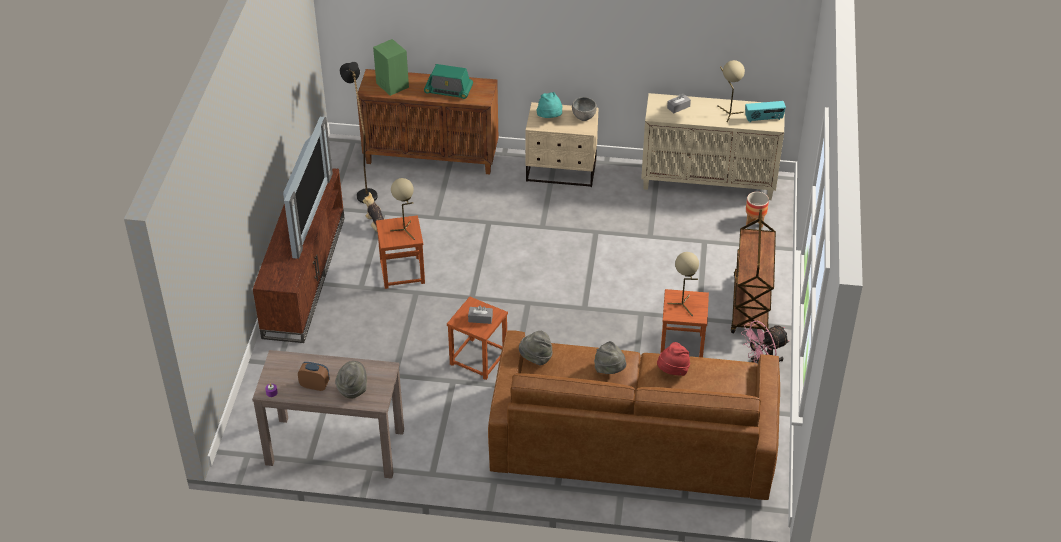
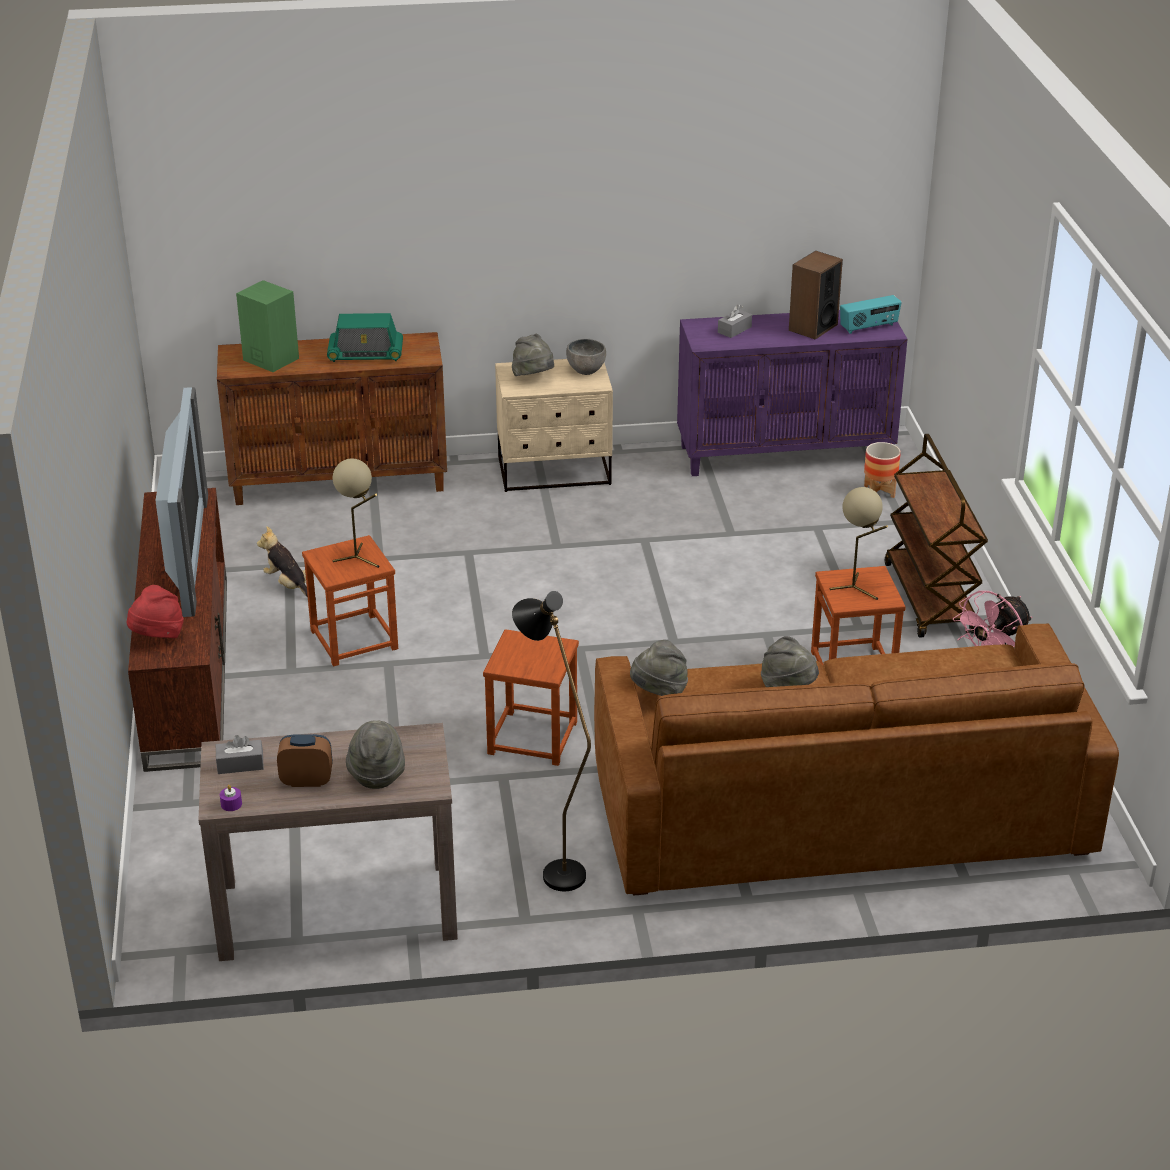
camera: 15 degrees left, 10 degrees down
black floor lamp [340,62,377,203] -> black floor lamp moved to [512,591,591,891]
grey tissue box [468,306,493,324] -> grey tissue box moved to [216,735,264,774]
turquoise hat [537,92,562,118] -> grey hat [512,334,554,376]
beige cabinet [641,93,785,200] -> purple cabinet [677,310,908,476]
red hat [657,342,690,376] -> red hat moved to [127,585,184,638]
beige table lamp [717,60,745,122] -> speaker [789,251,843,339]

